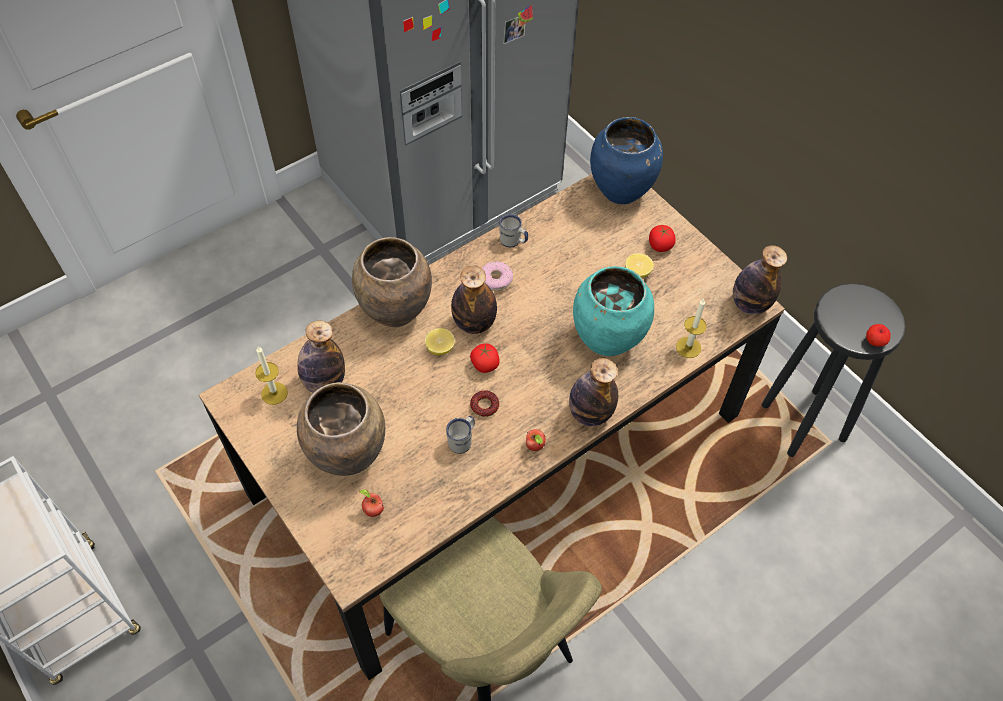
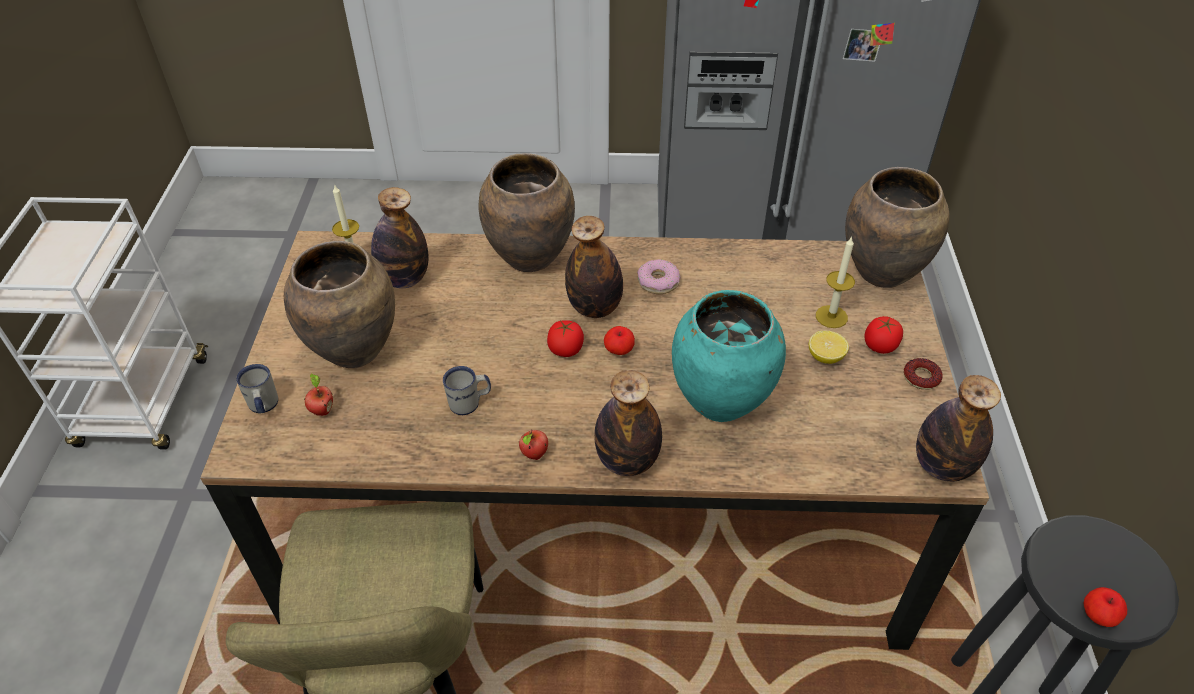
camera: 40 degrees right, 10 degrees down
lemon [425,328,455,355] -> none
donut [470,390,499,417] -> donut moved to [904,358,943,390]
white mug [499,214,528,247] -> white mug moved to [236,364,278,414]
blue vase [590,117,663,204] -> brown vase [845,167,949,288]
candle [676,299,707,358] -> candle moved to [816,236,855,328]
none -> apple [604,326,635,355]

